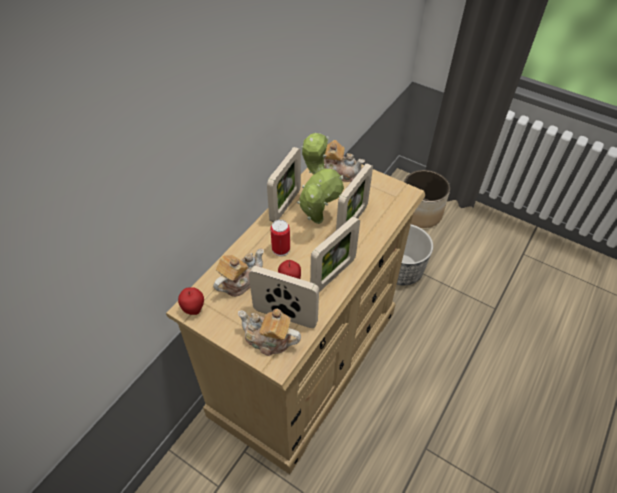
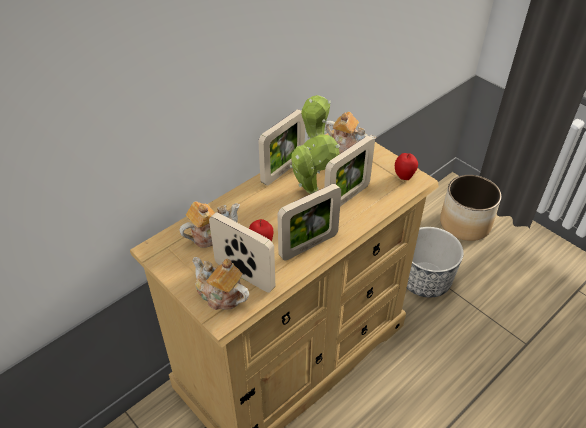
camera: 15 degrees right, 5 degrees down
apple [178,287,204,315] -> apple moved to [395,153,418,180]
can [270,220,290,256] -> none

